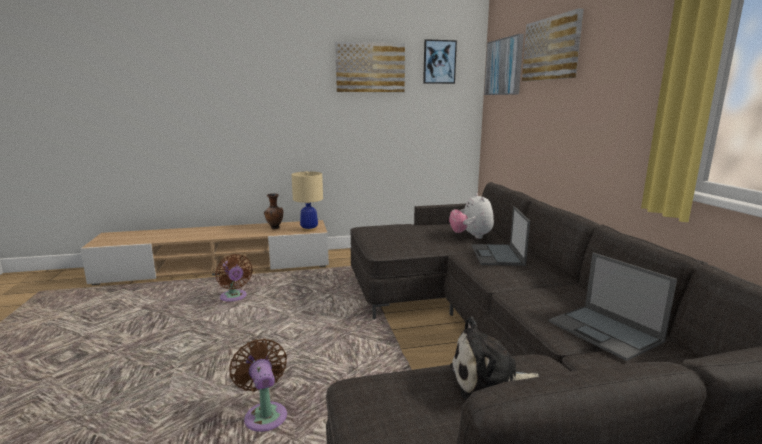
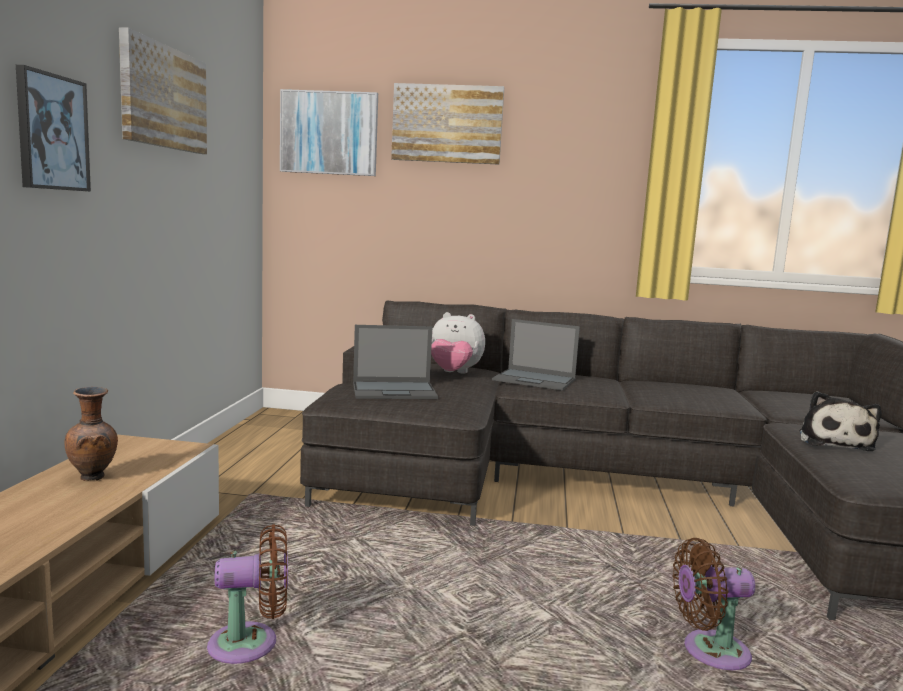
camera: 70 degrees left, 5 degrees down
beige table lamp [291,171,323,232] -> none
picture [423,39,457,84] -> picture moved to [16,65,91,192]
laptop [549,253,677,361] -> laptop moved to [353,325,438,399]

